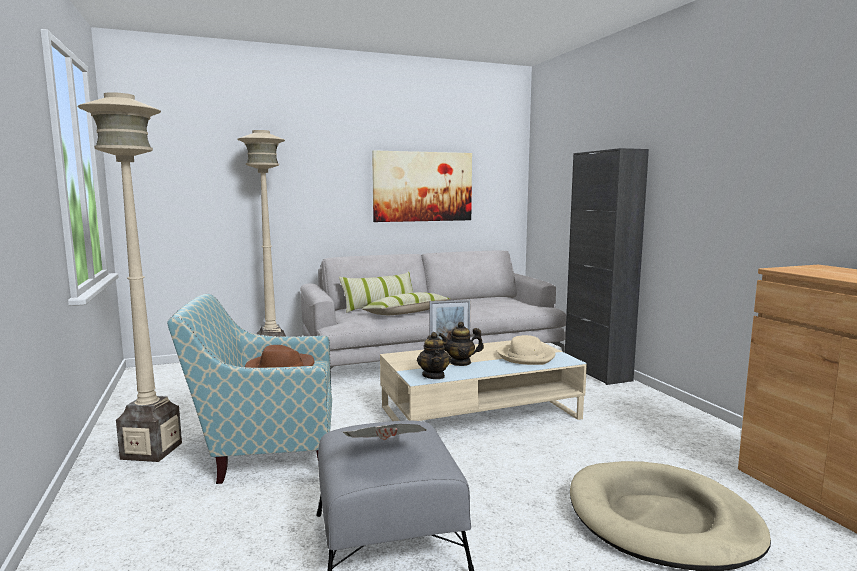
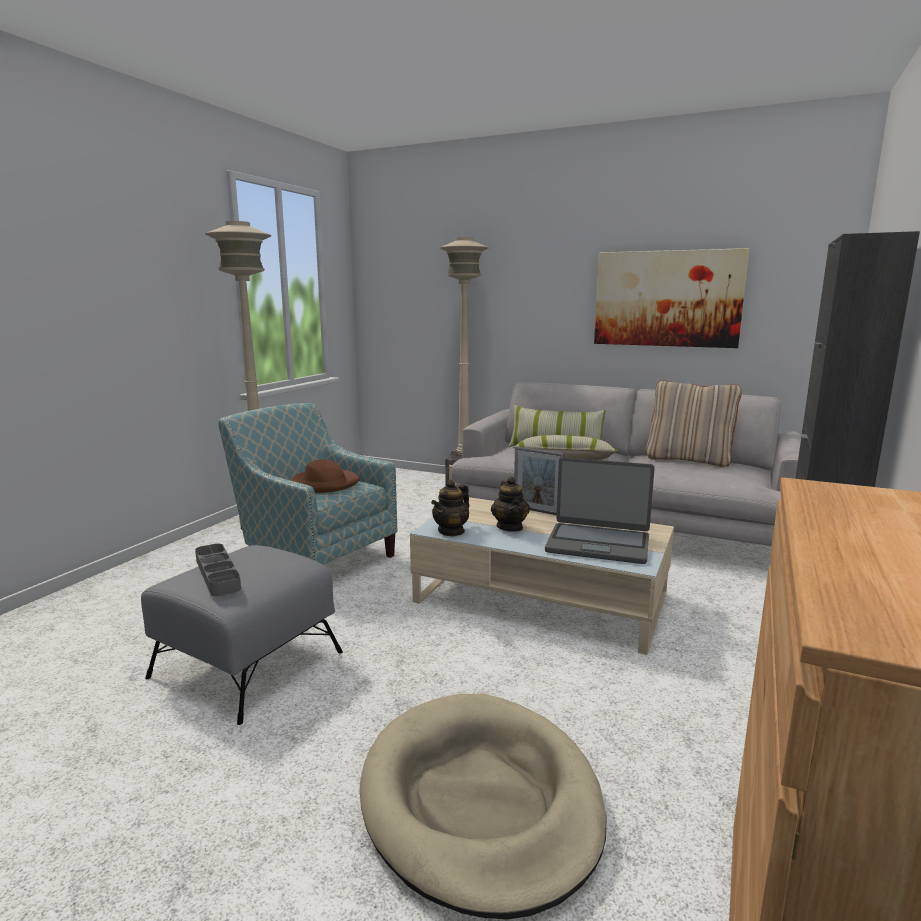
camera: 45 degrees right, 5 degrees up
newspaper [343,424,426,440] -> grey tray [195,544,241,596]
teapot [438,322,484,366] -> teapot turned 135 degrees counterclockwise [491,477,530,532]
beige hat [497,335,555,365] -> laptop [545,457,655,564]
none -> beige pillow [646,380,742,467]

